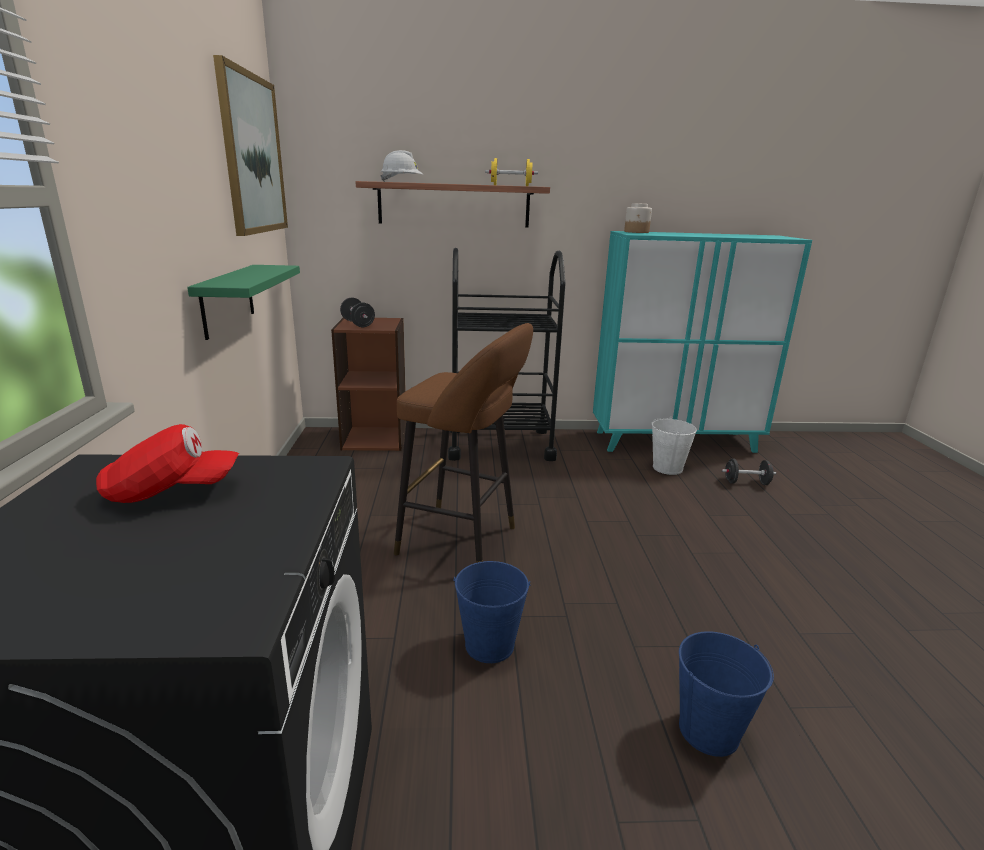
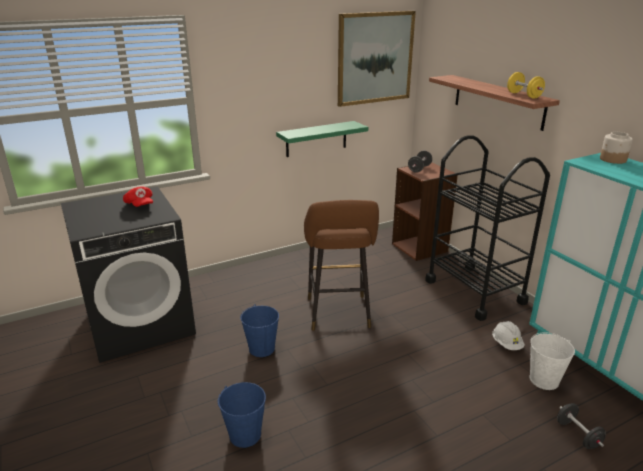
camera: 65 degrees right, 5 degrees up
white hard hat [380,150,423,182] -> white hard hat moved to [492,321,525,350]

